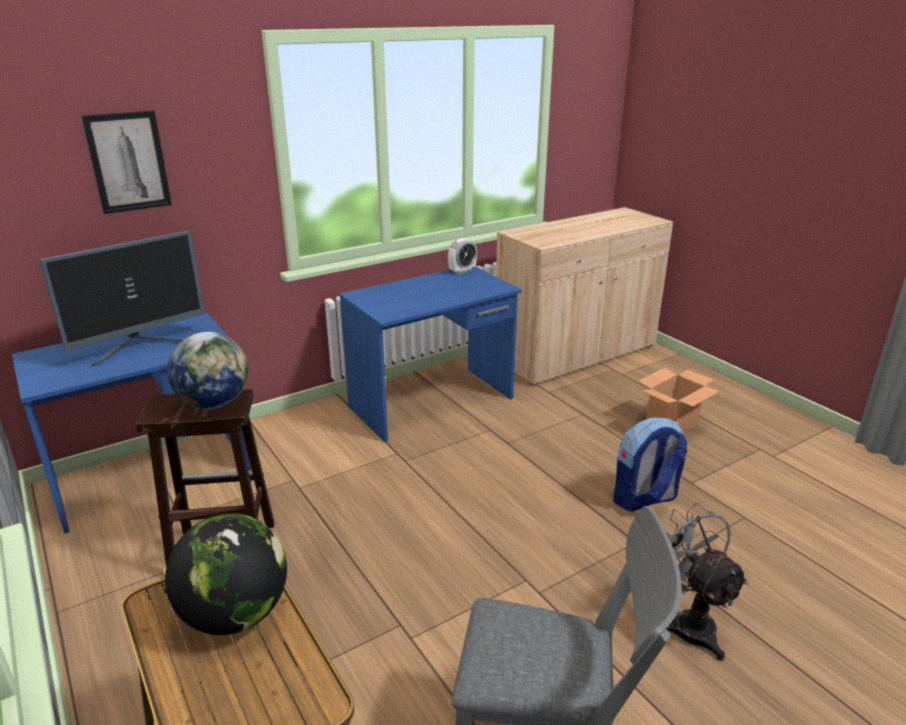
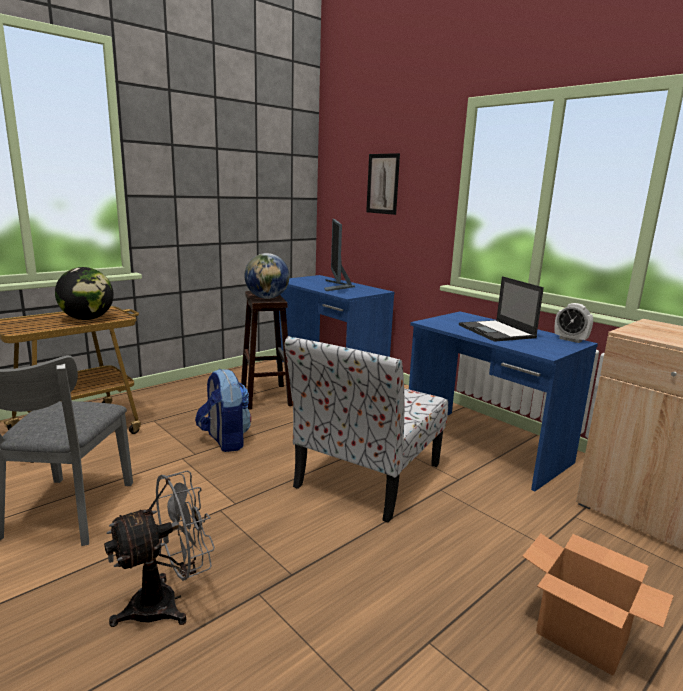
camera: 80 degrees right, 10 degrees down
monitor [40,231,205,367] -> monitor turned 45 degrees clockwise [324,219,355,291]
backpack [613,418,687,512] -> backpack moved to [195,369,251,452]
none -> chair [285,336,448,523]
none -> laptop [459,276,544,342]

